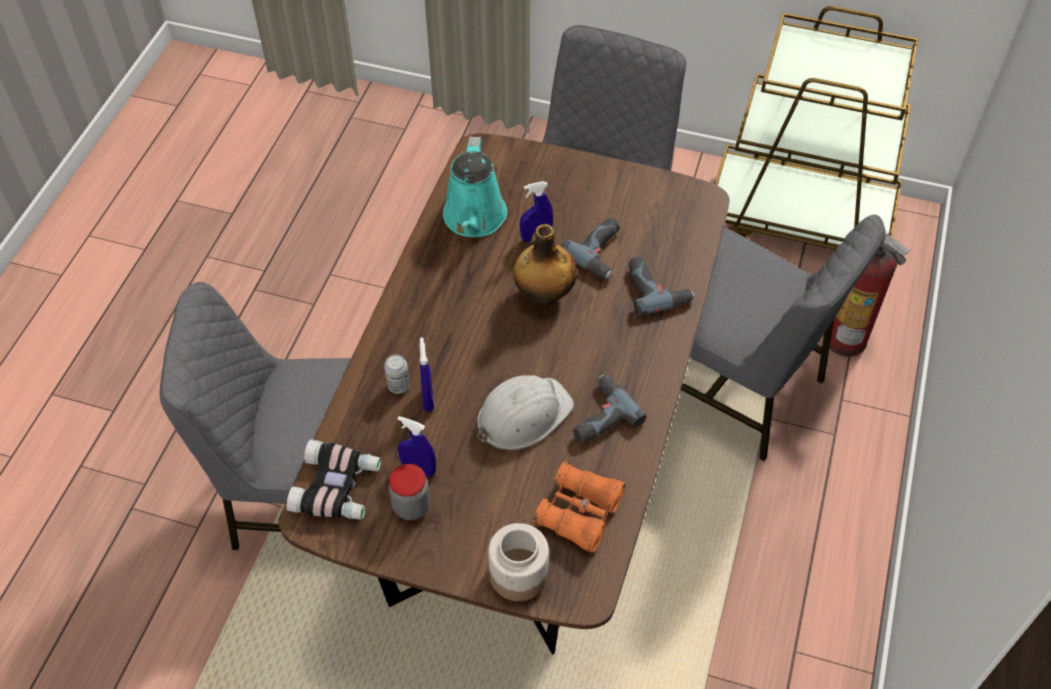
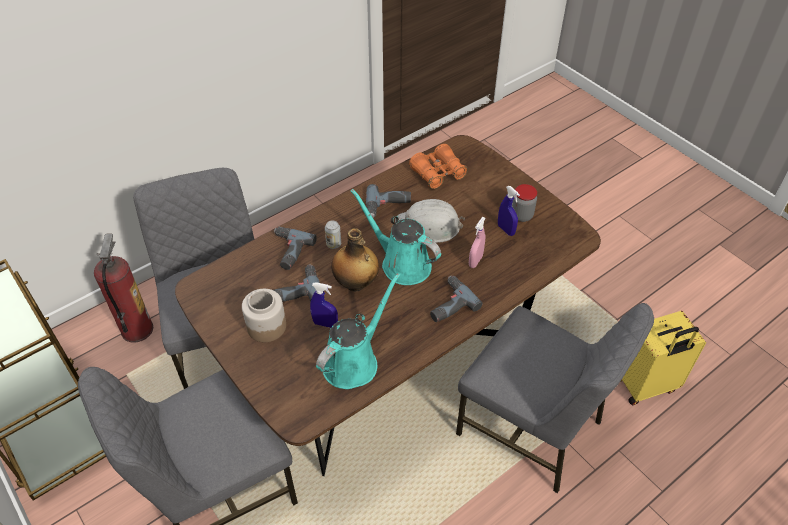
camera: 145 degrees left, 5 degrees down
binoculars [286,439,381,520] -> none
can [384,355,410,394] -> can moved to [325,220,341,249]
blue spray bottle [420,338,434,412] -> pink spray bottle [469,217,485,268]
jar [488,523,549,601] -> jar moved to [242,289,286,342]
none -> turquoise watering can [350,189,441,285]
none -> power drill [430,276,483,322]
none -> yellow suitcase [620,311,706,405]

